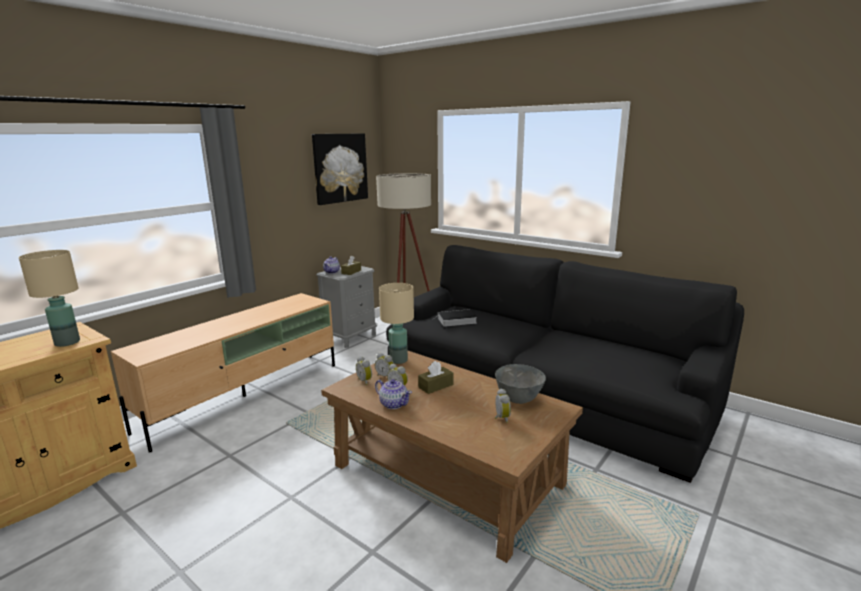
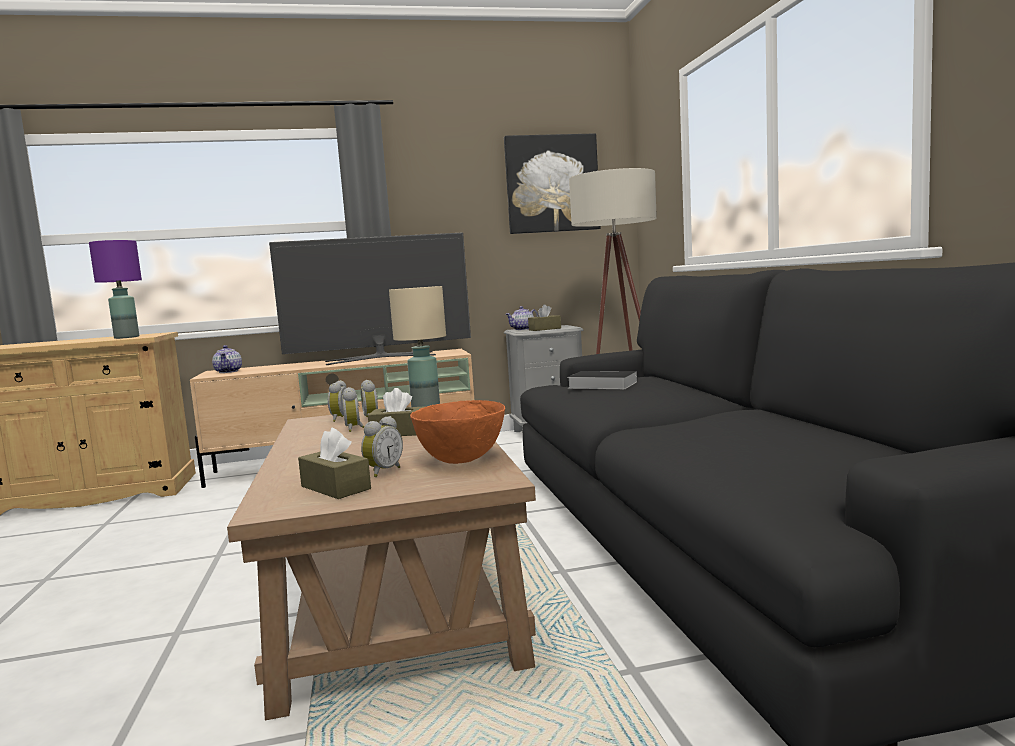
camera: 40 degrees right, 10 degrees down
beige table lamp [19,250,80,347] -> purple table lamp [89,240,142,339]
teapot [375,379,412,409] -> teapot moved to [212,345,242,373]
grey bowl [495,364,546,404] -> orange bowl [410,400,505,464]
none -> television [269,233,471,365]
none -> brown tissue box [298,428,371,499]

